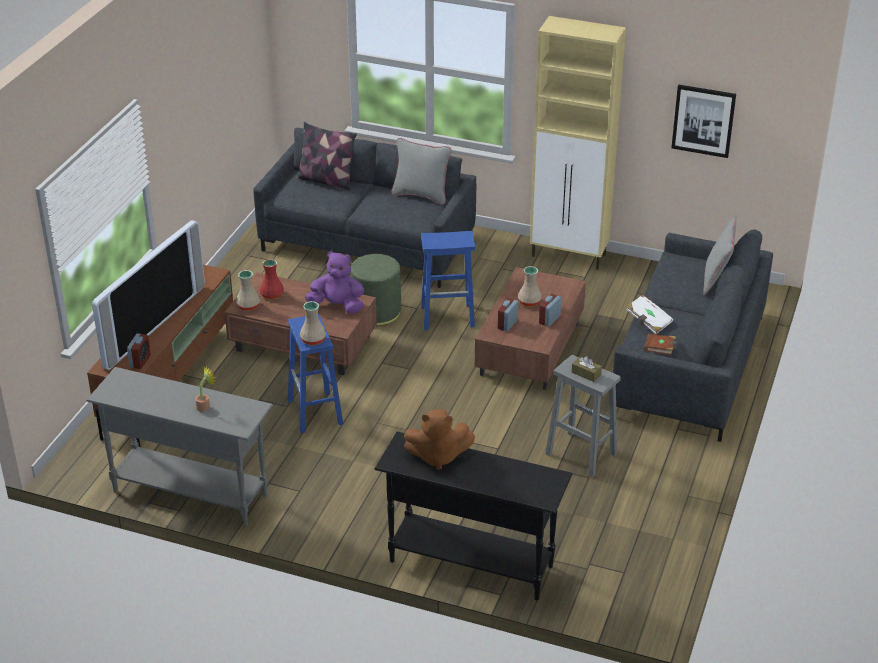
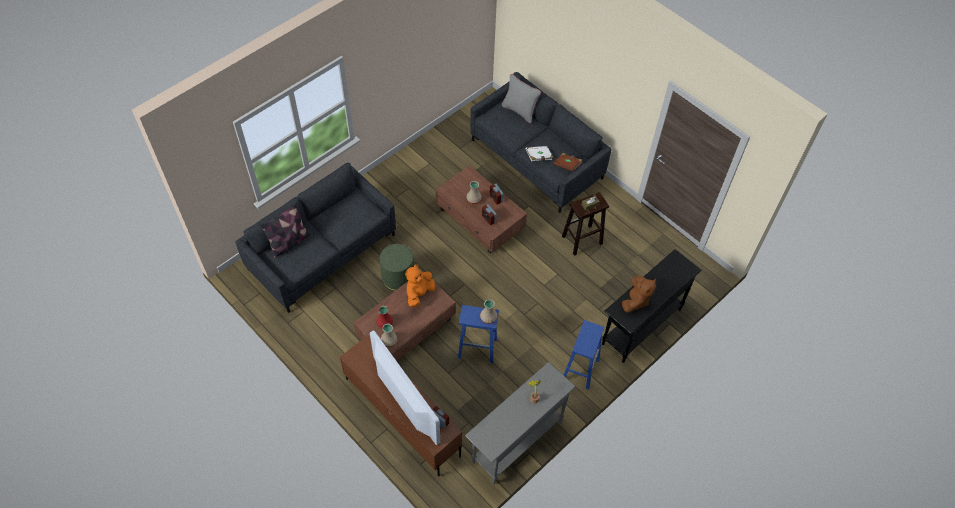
camera: 65 degrees left, 20 degrees up
purple plush toy [305,251,364,314] -> orange plush toy [405,265,435,307]
grey pillow [392,138,452,205] -> none
blue stool [421,231,475,330] -> blue stool moved to [564,320,604,390]
beige cabinet [530,16,626,270] -> none
grey stool [545,355,621,478] -> brown stool [562,192,609,256]
picture [672,85,736,158] -> none

